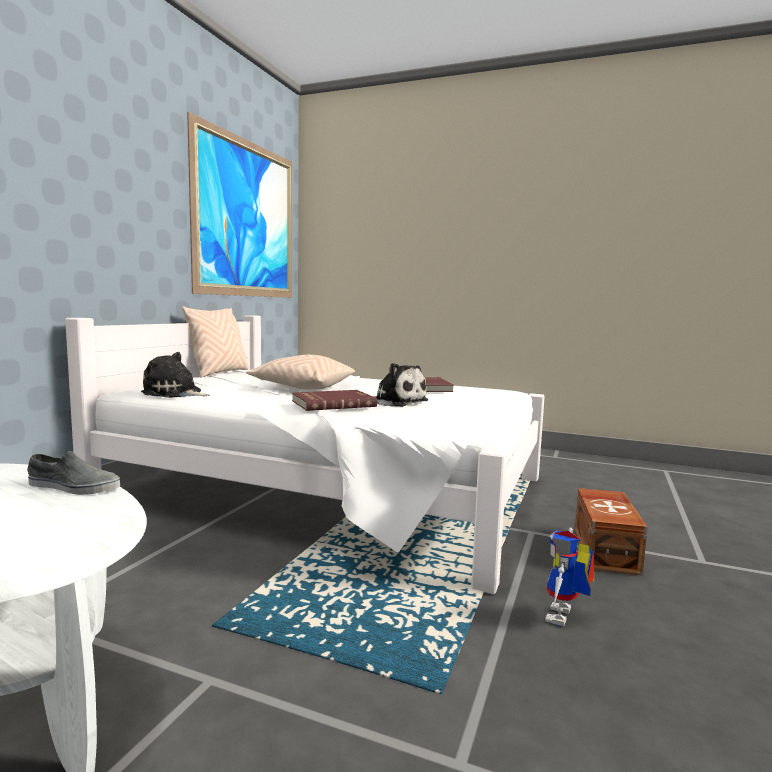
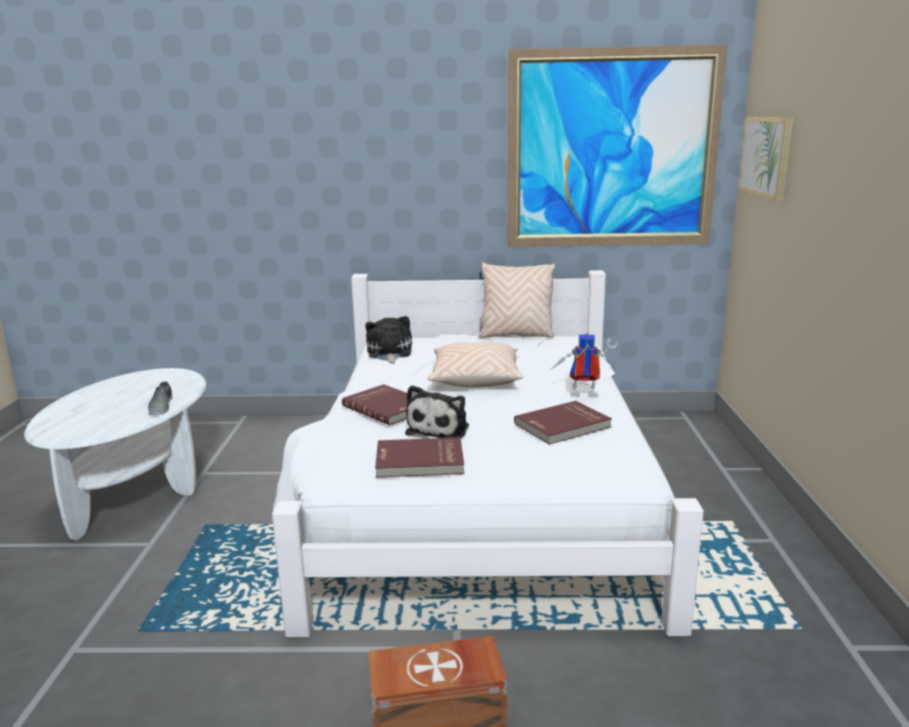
camera: 70 degrees right, 10 degrees up
toy robot [545,527,595,626] -> toy robot moved to [550,334,618,397]
none -> red book [375,437,464,478]
none -> picture [739,117,793,201]

